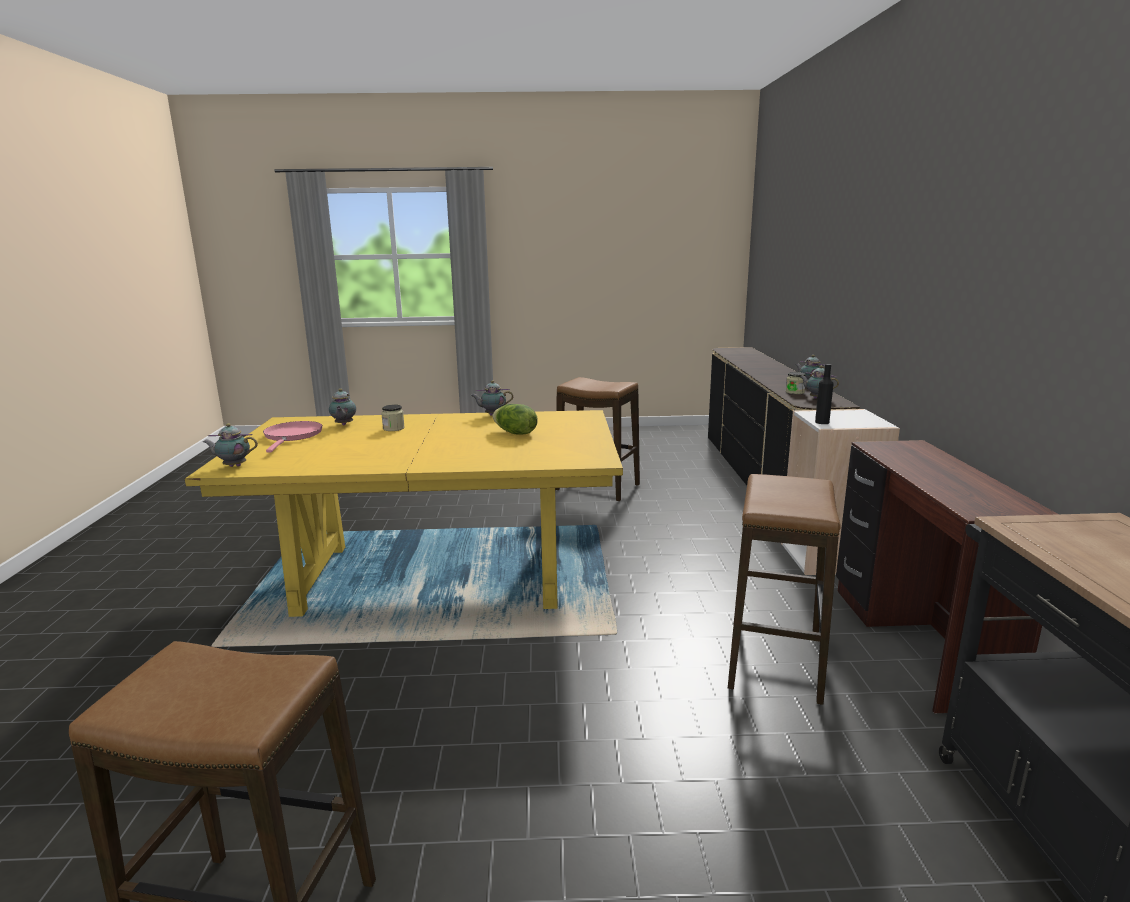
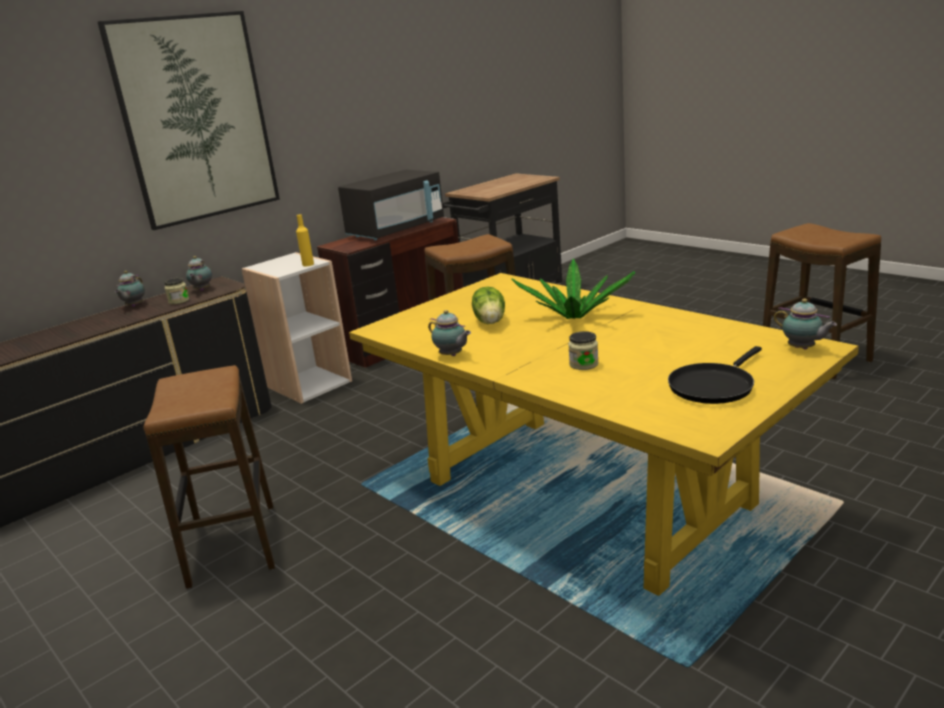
camera: 130 degrees left, 5 degrees up
pink frying pan [263,421,323,453] -> black frying pan [668,346,762,404]
teapot [329,389,356,426] -> none
black bottle [815,364,834,424] -> yellow bottle [296,214,314,266]
none -> picture [98,11,280,230]
none -> black microwave [338,170,444,240]
none -> potted plant [512,258,636,319]

